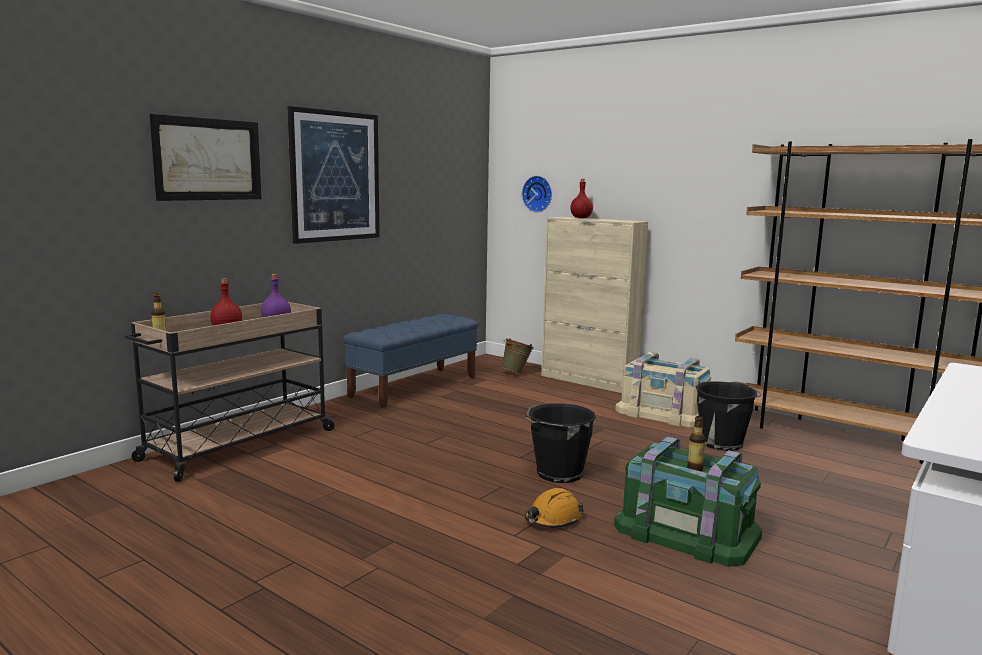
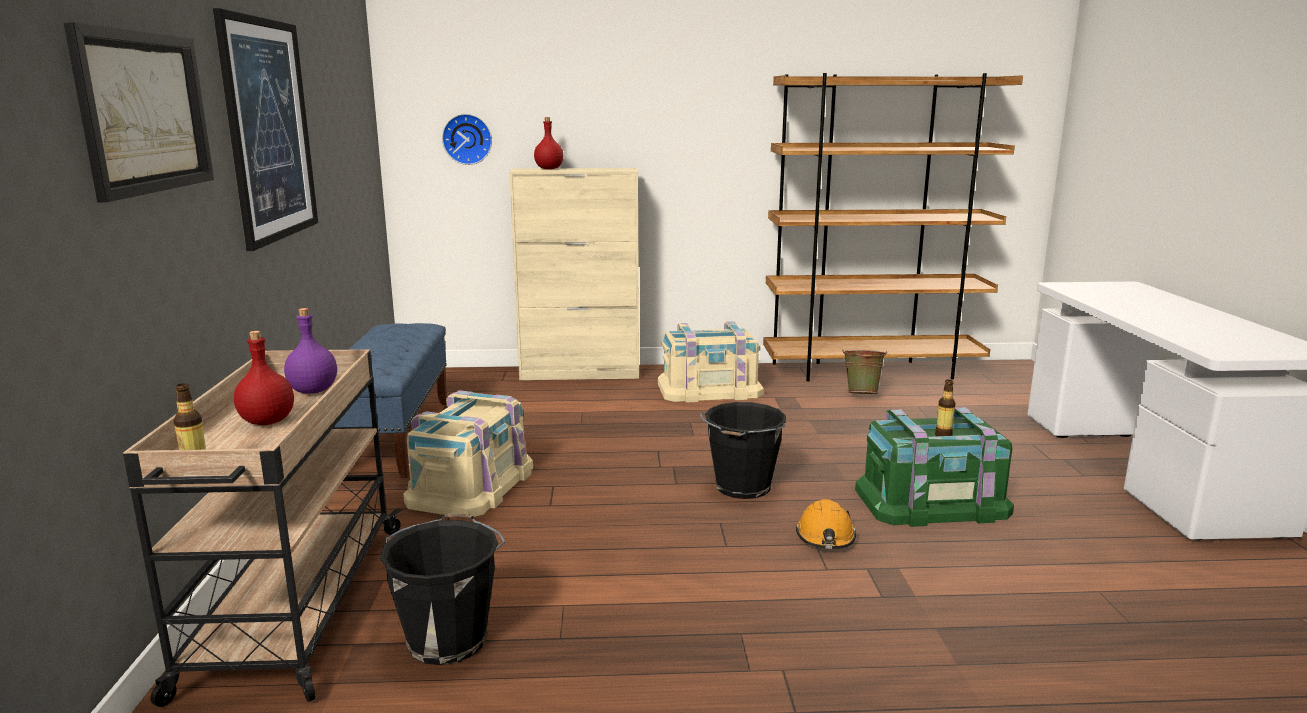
camera: 40 degrees left, 5 degrees up
green bucket [501,338,534,374] -> green bucket moved to [842,350,887,394]
black bucket [696,381,761,451] -> black bucket moved to [380,513,505,665]
none -> beige storage box [403,390,533,517]

